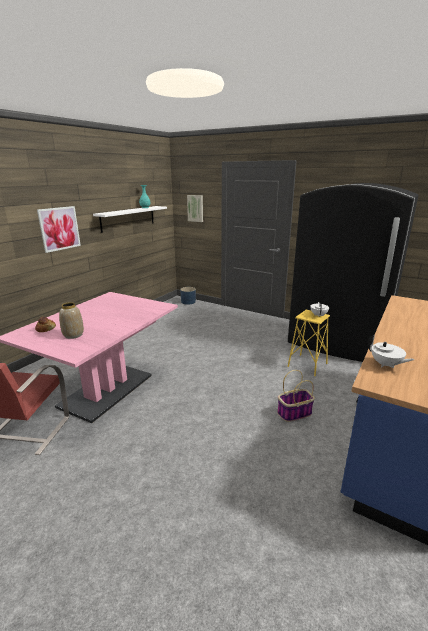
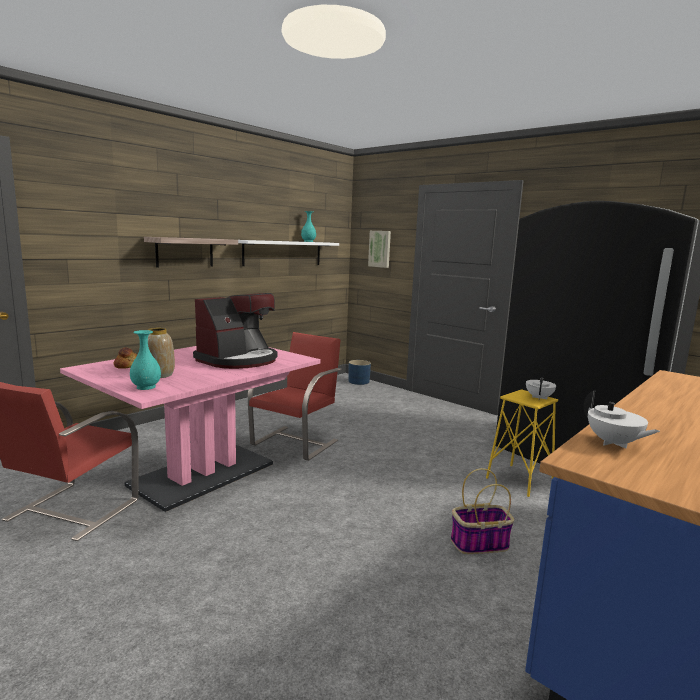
camera: 10 degrees right, 10 degrees down
picture [37,206,81,253] -> shelf [144,237,238,267]
none -> turquoise vase [130,330,161,390]
none -> coffee machine [193,293,277,369]
none -> red chair [248,332,342,461]

